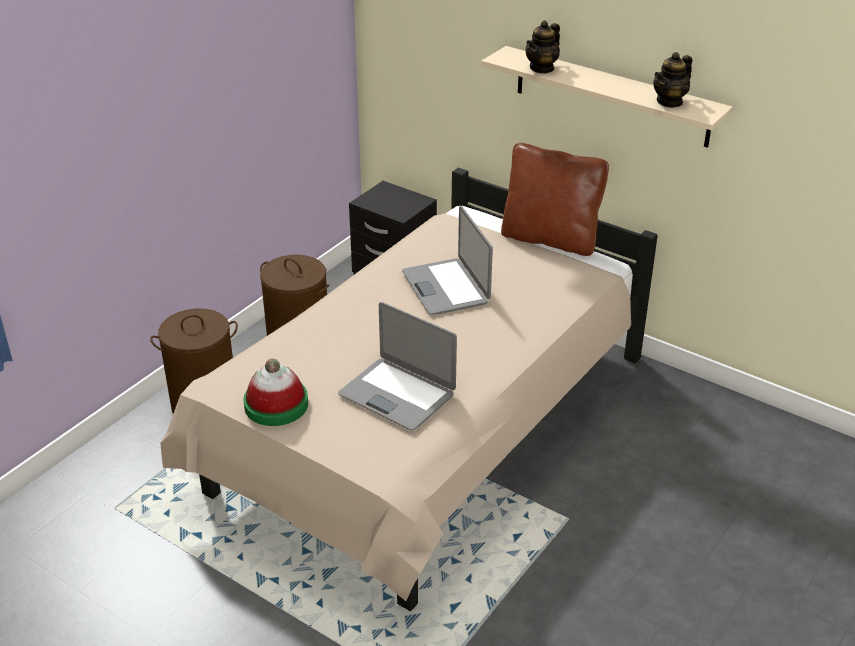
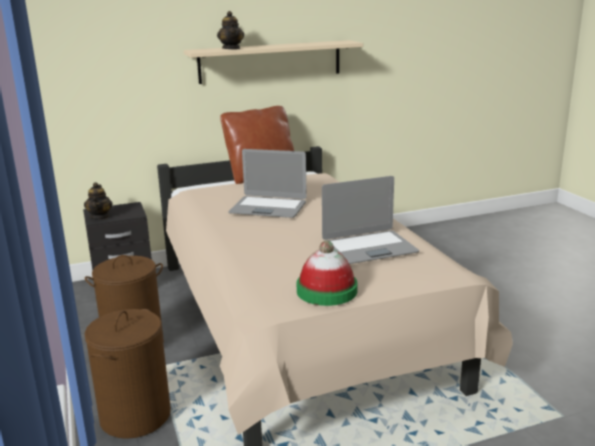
camera: 55 degrees left, 15 degrees down
teapot [653,52,692,108] -> teapot moved to [84,182,112,220]

